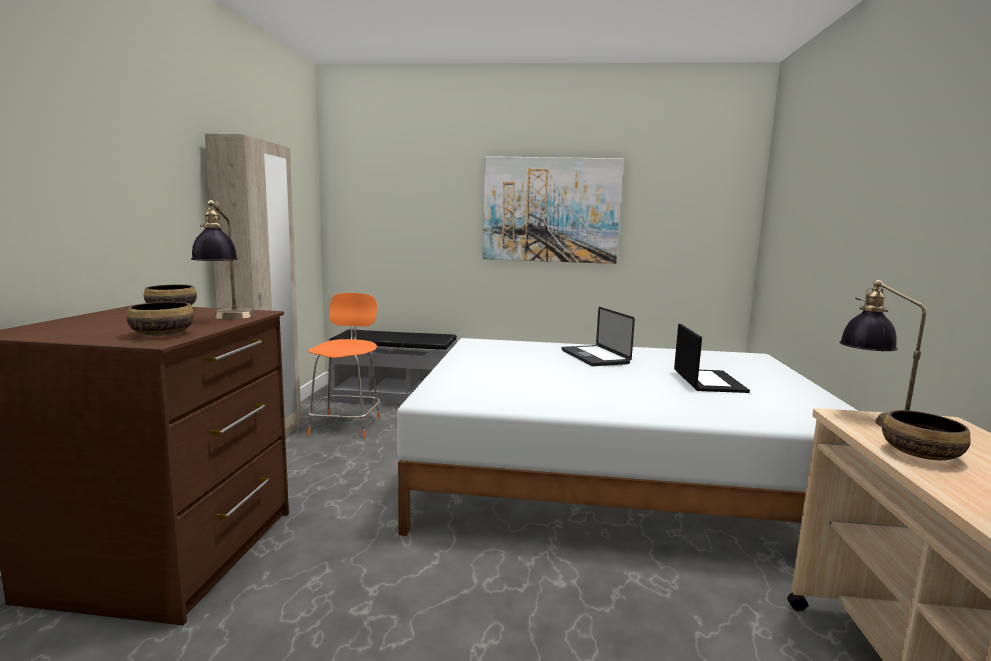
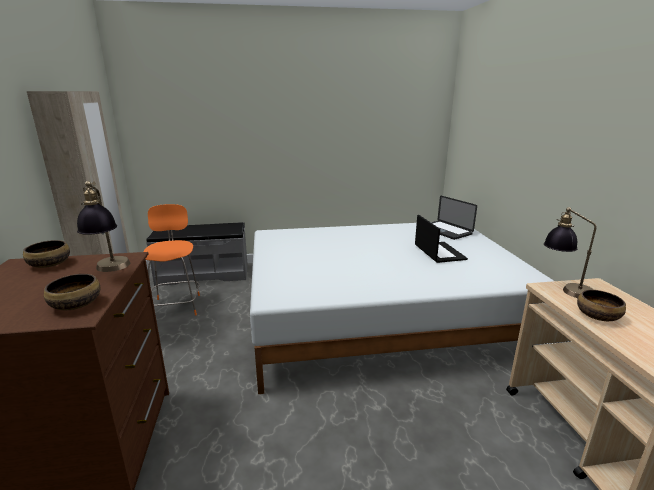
camera: 15 degrees left, 10 degrees up
picture [483,156,624,264] -> none
laptop [561,307,635,366] -> laptop moved to [431,196,477,240]

